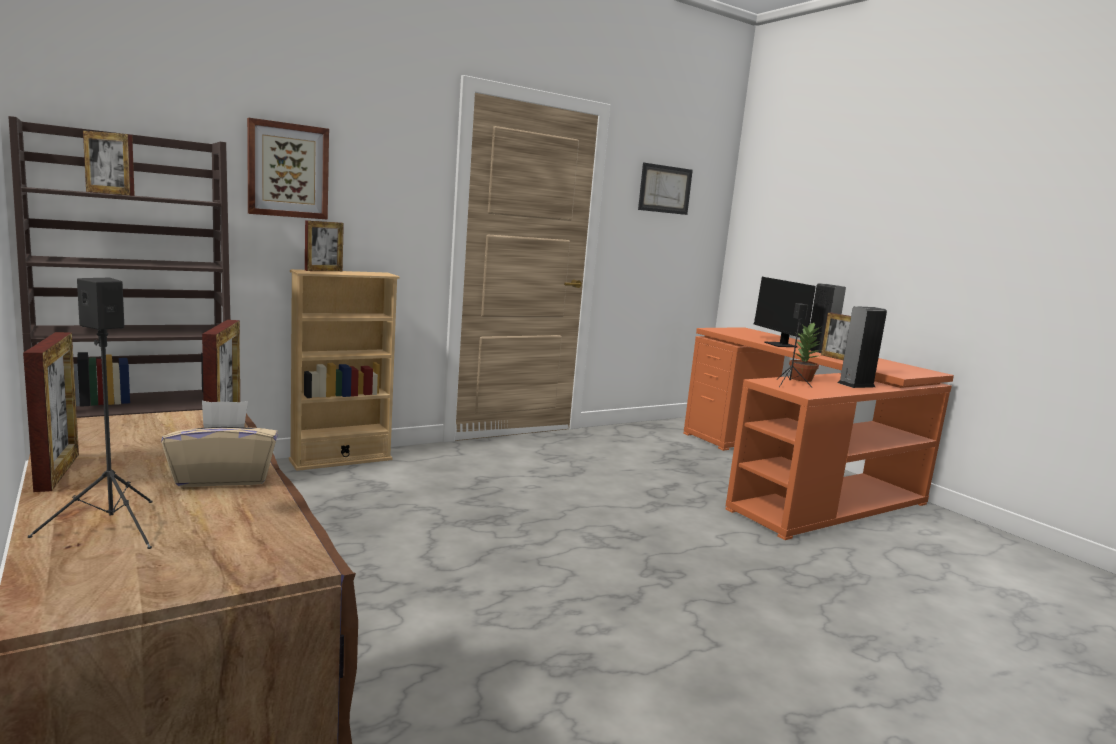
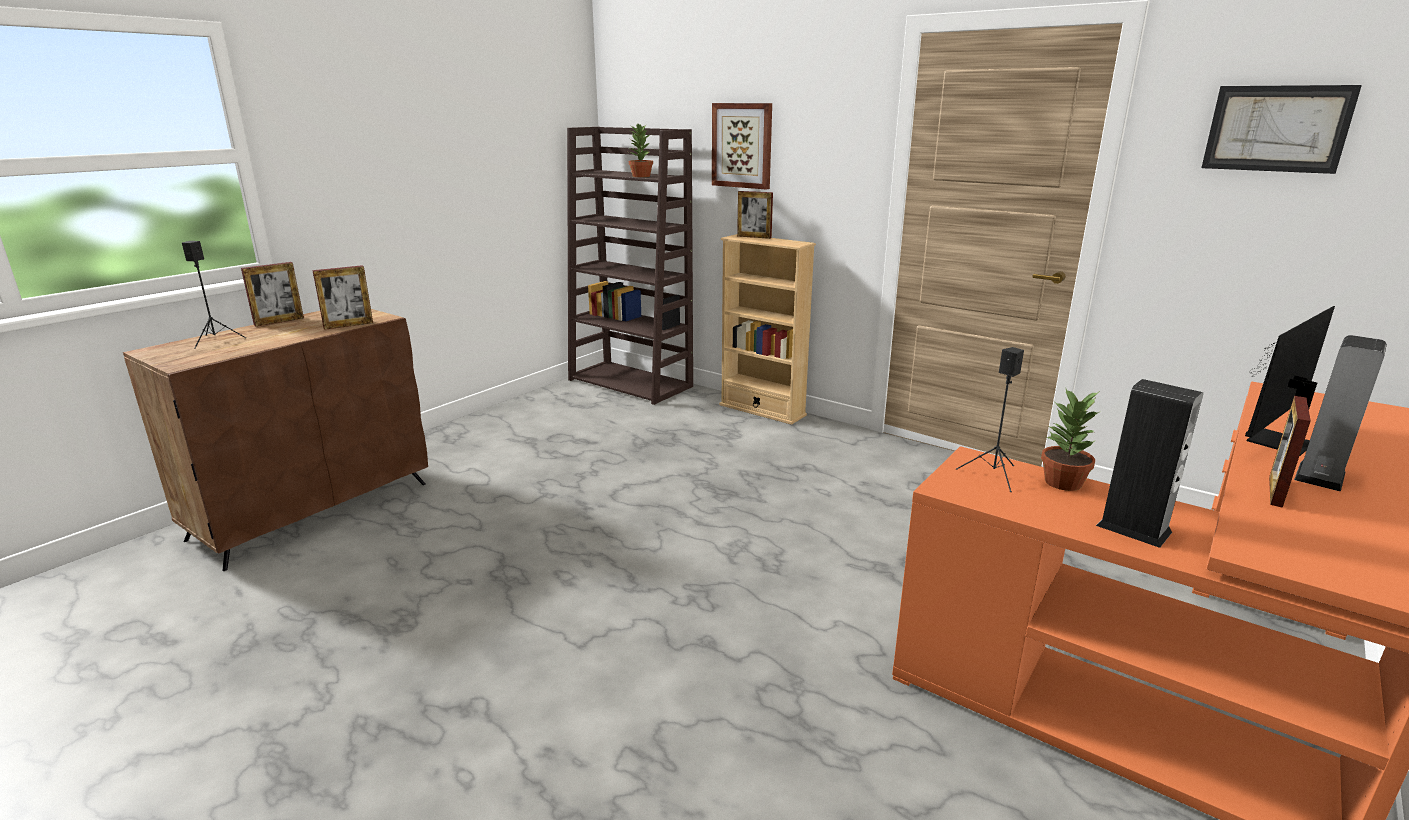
camera: 70 degrees right, 10 degrees up
picture frame [83,130,135,196] -> none
beige tissue box [161,401,278,487] -> none
none -> potted plant [629,124,653,177]

